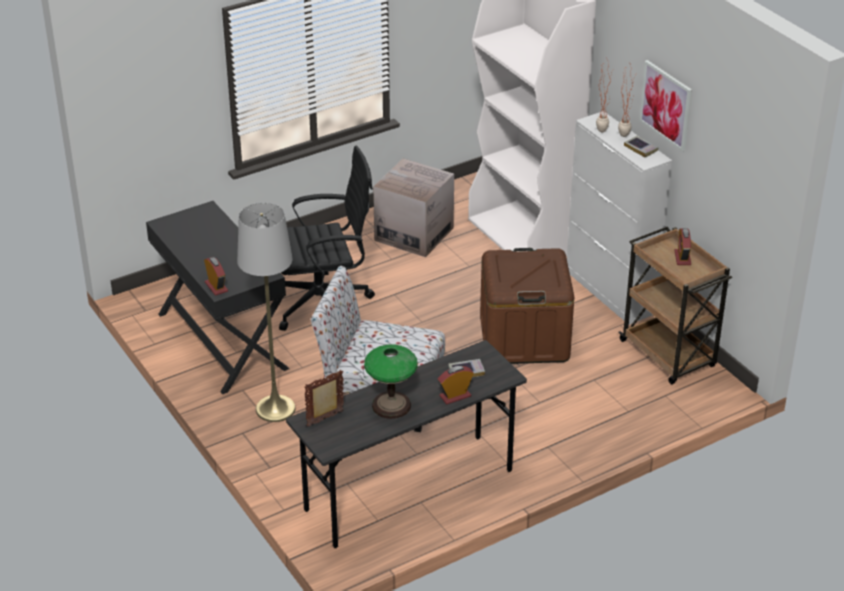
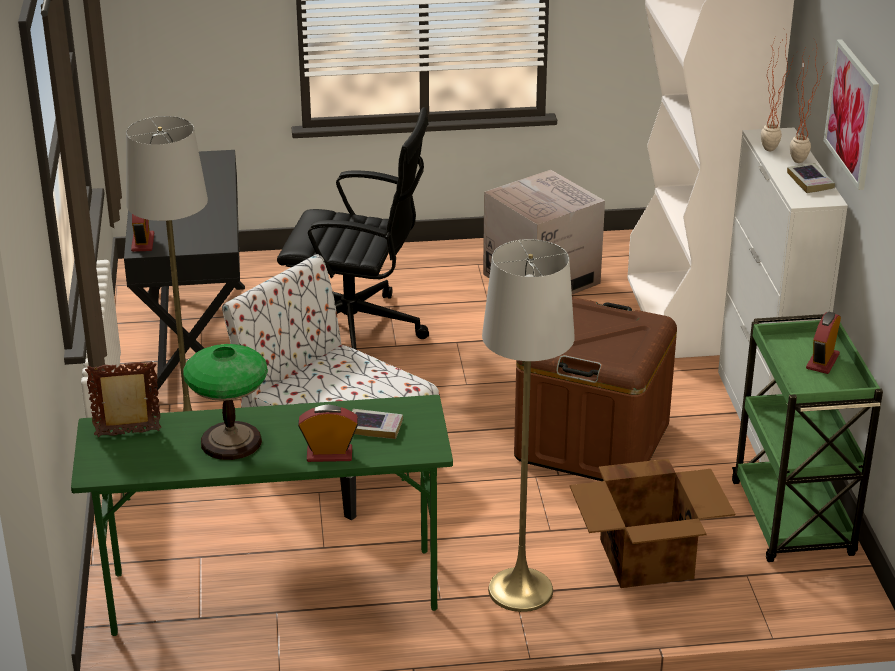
camera: 25 degrees right, 5 degrees down
grey desk [286,340,527,548] -> green desk [71,395,453,636]
brown cart [619,227,732,384] -> green cart [732,314,883,562]
none -> grey floor lamp [482,239,575,612]
none -> cardboard box [570,459,735,588]

